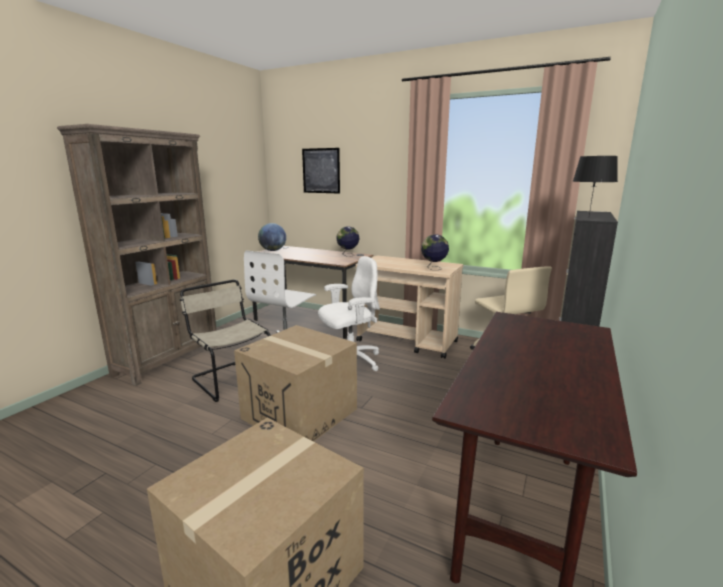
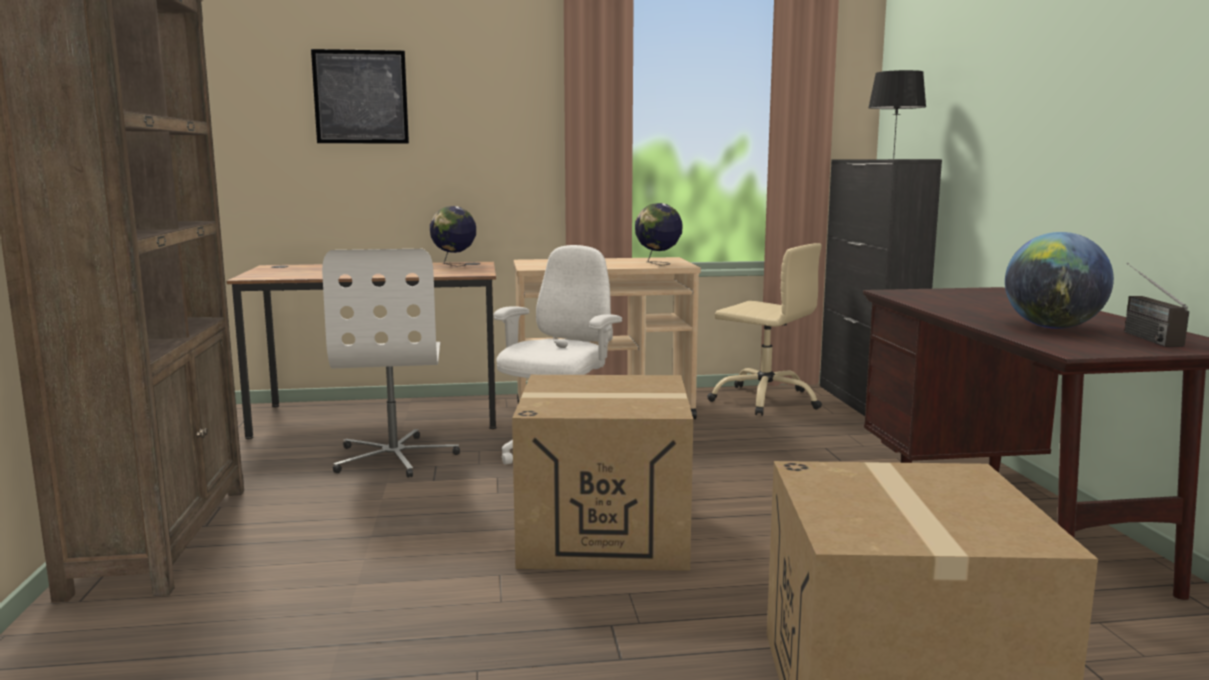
camera: 35 degrees left, 5 degrees down
beige chair [180,280,271,402] -> none
globe [258,223,286,251] -> globe moved to [1005,232,1114,329]
none -> radio [1125,263,1189,347]

